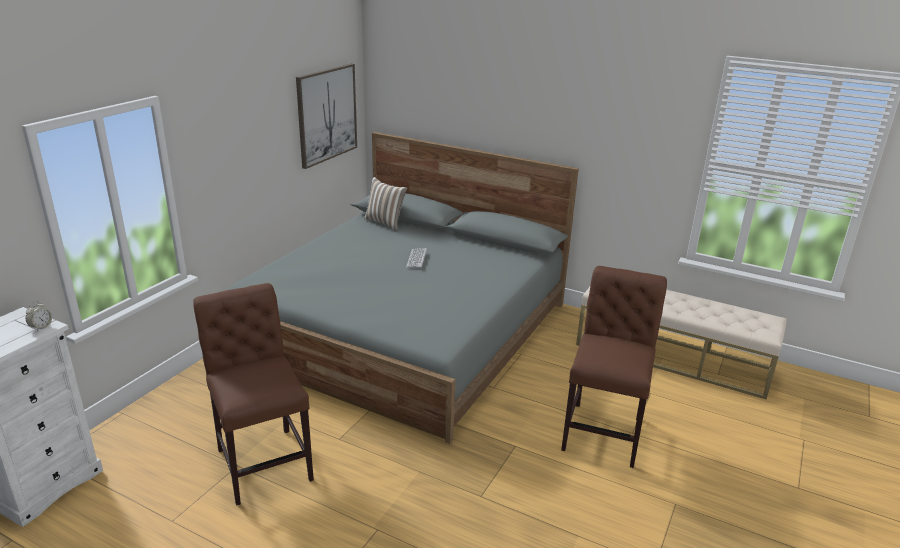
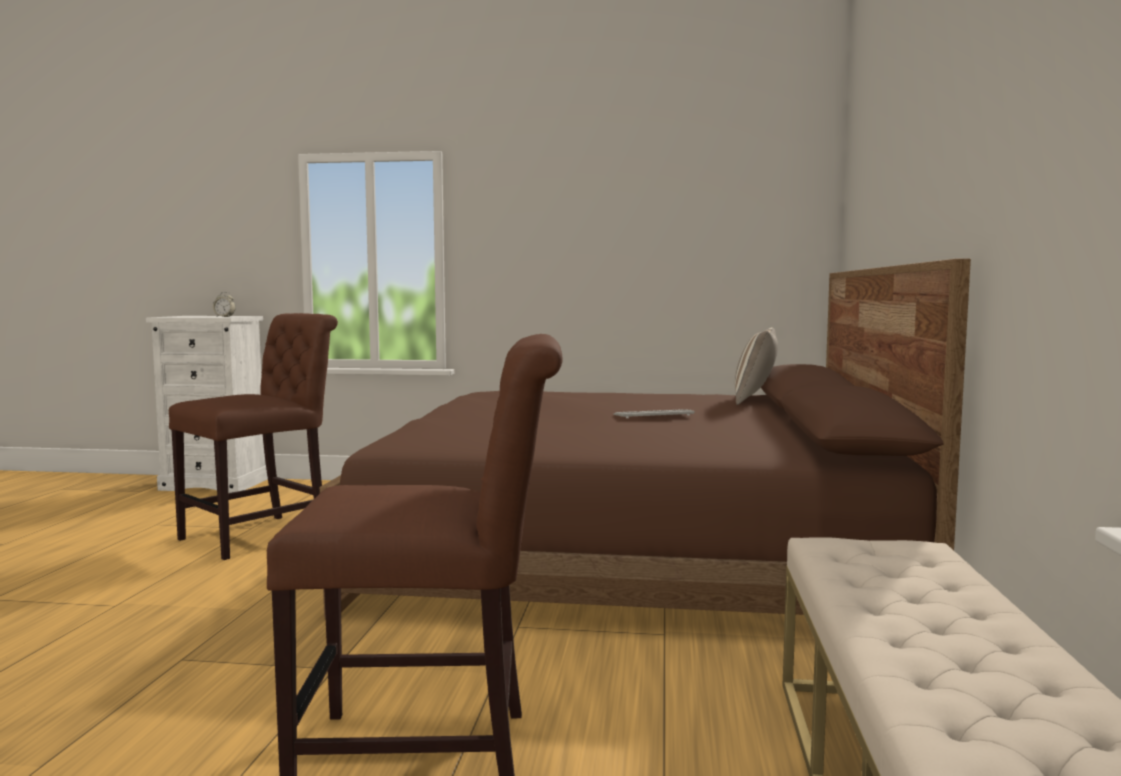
camera: 70 degrees right, 20 degrees down
grey bed [227,132,579,444] -> brown bed [320,259,971,618]
picture [296,64,357,169] -> none

